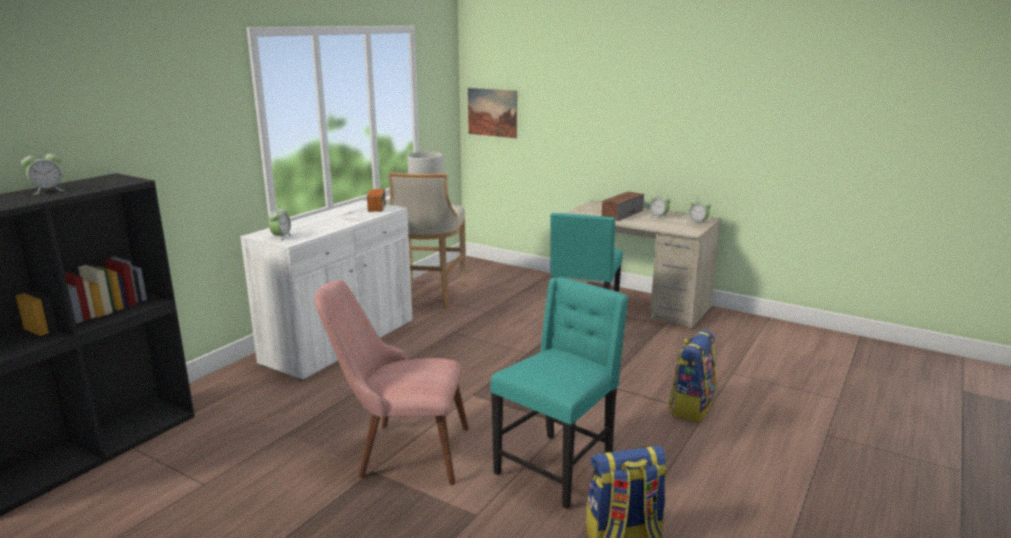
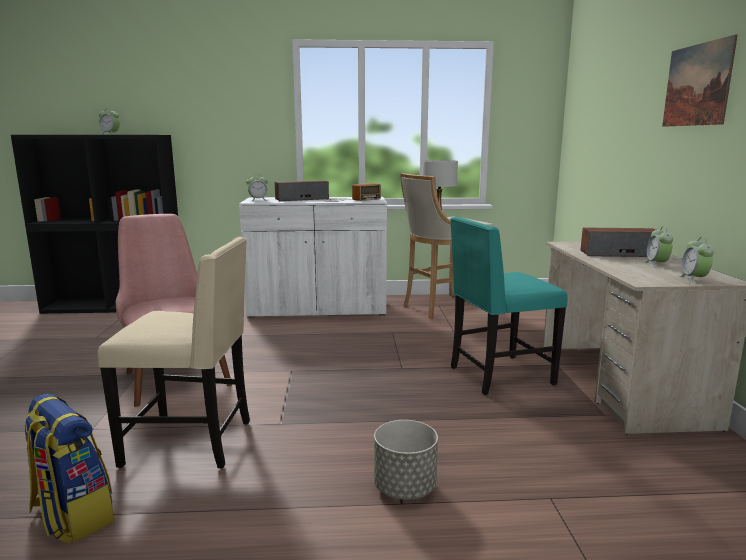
camera: 55 degrees right, 5 degrees down
picture [468,88,517,138] -> picture moved to [662,35,738,127]
turquoise chair [490,277,629,509] -> beige chair [97,237,250,469]
backpack [668,330,717,422] -> grey planter [374,420,438,500]
none -> speaker [275,180,329,201]

